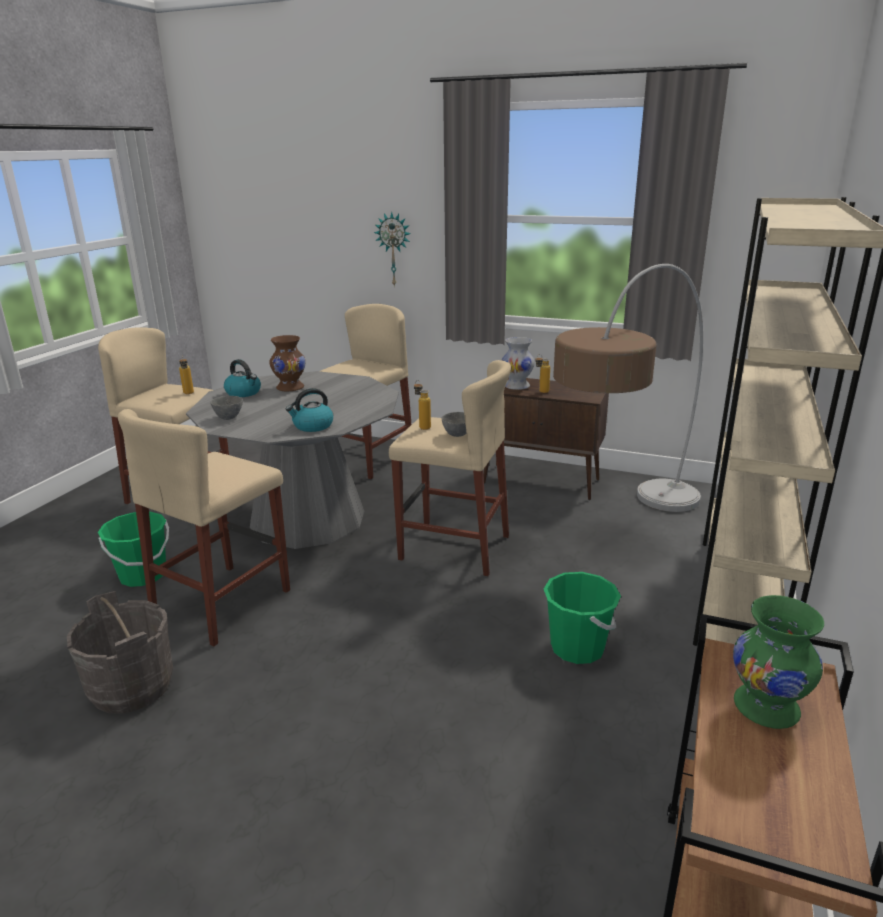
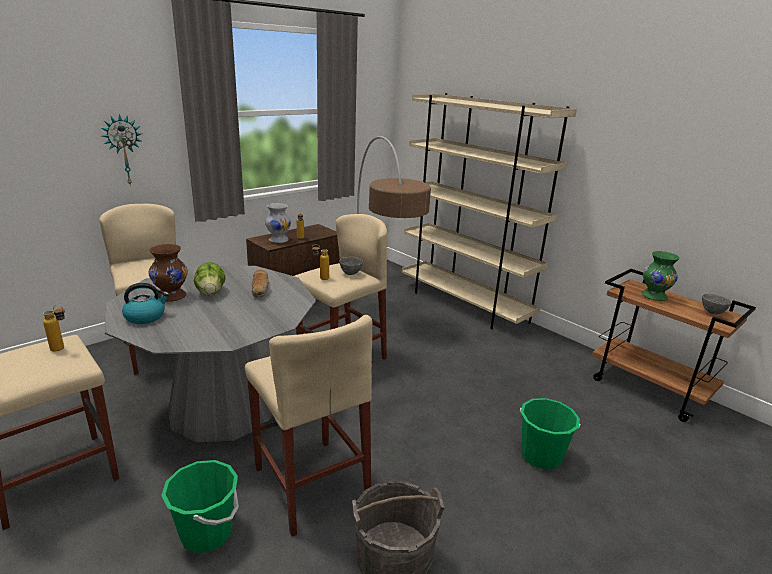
camera: 65 degrees left, 0 degrees up
grey bowl [210,396,243,420] -> grey bowl moved to [702,294,732,315]
kettle [286,388,333,432] -> none
green bucket [544,572,621,664] -> green bucket moved to [520,398,580,470]
none -> lettuce [194,262,226,295]
none -> bread [251,270,269,298]

